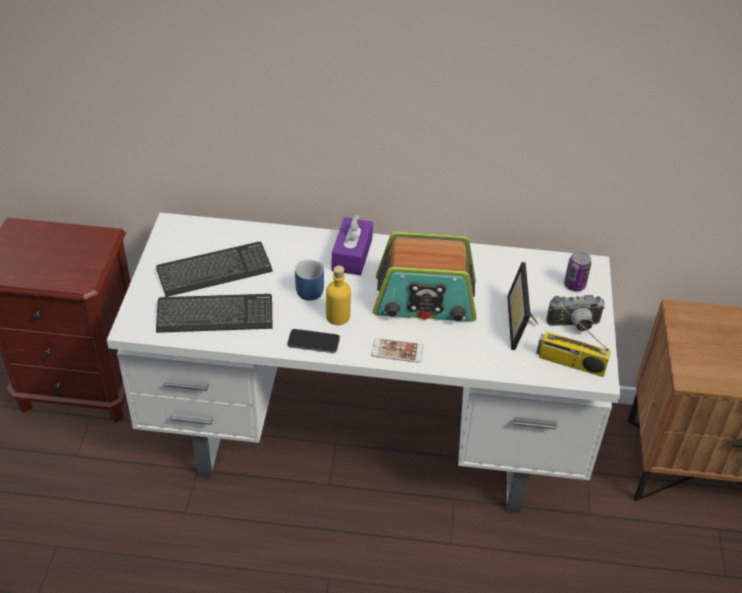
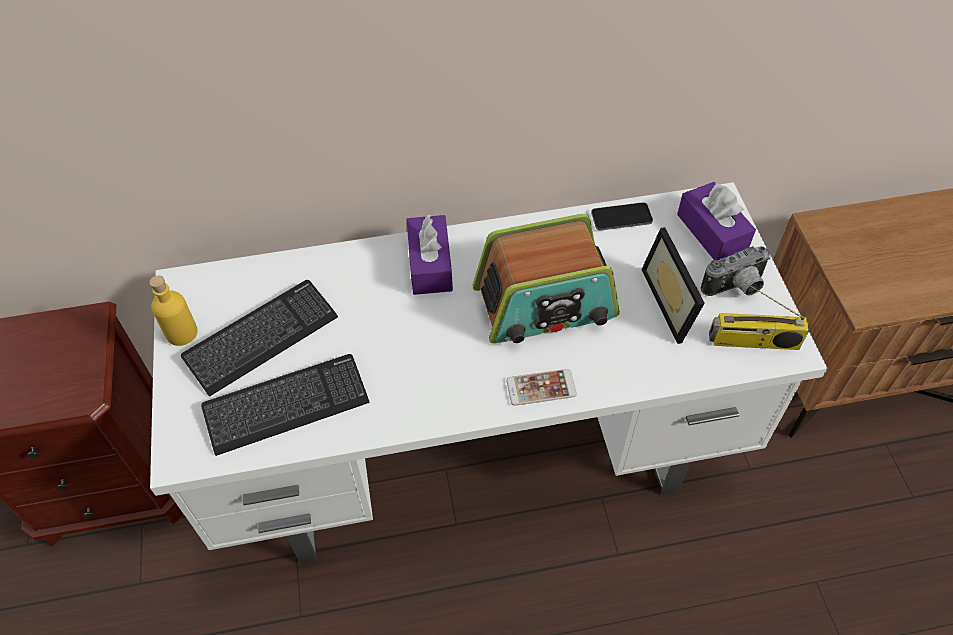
camera: 15 degrees left, 10 degrees up
phone [288,329,340,353] -> phone moved to [591,202,653,230]
blue mug [295,260,324,301] -> none
yellow bottle [326,266,351,325] -> yellow bottle moved to [149,275,198,346]
can [564,251,591,291] -> purple tissue box [677,182,756,260]

